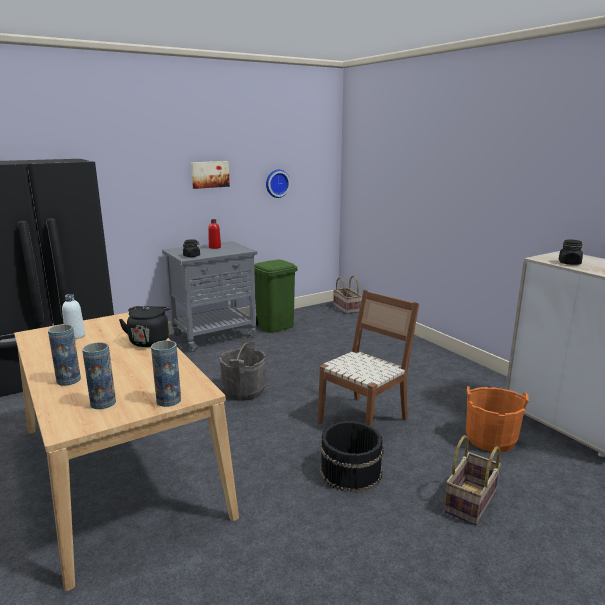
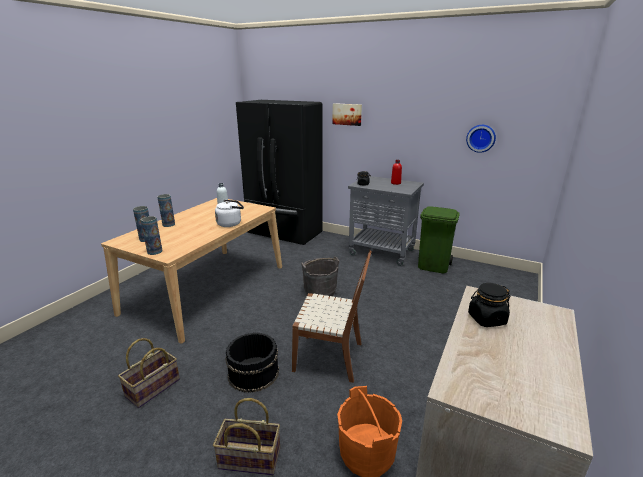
camera: 60 degrees right, 5 degrees up
black kettle [119,306,171,347] -> white kettle [215,200,244,227]
picture [191,161,230,189] -> picture moved to [333,103,362,126]
basket [333,276,361,314] -> basket moved to [118,338,180,408]

